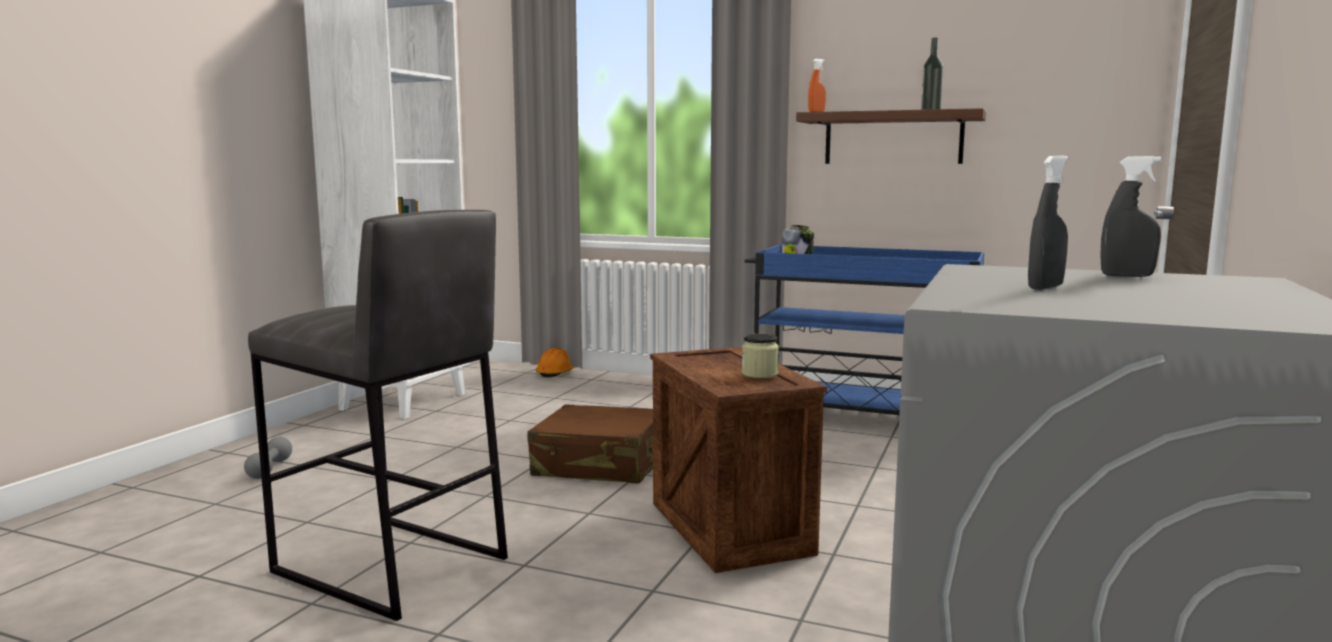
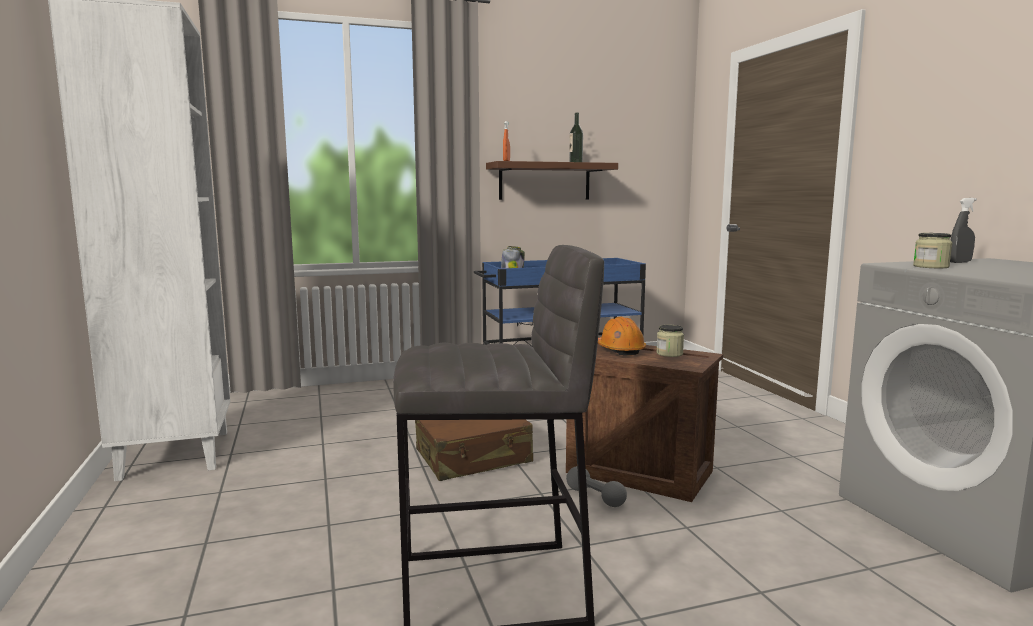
camera: 40 degrees left, 0 degrees up
grey dumbbell [244,437,292,479] -> grey dumbbell moved to [566,466,627,507]
orange hard hat [536,348,575,378] -> orange hard hat moved to [598,317,646,356]
grey spray bottle [1028,155,1068,290] -> none
none -> jar [913,233,952,268]

